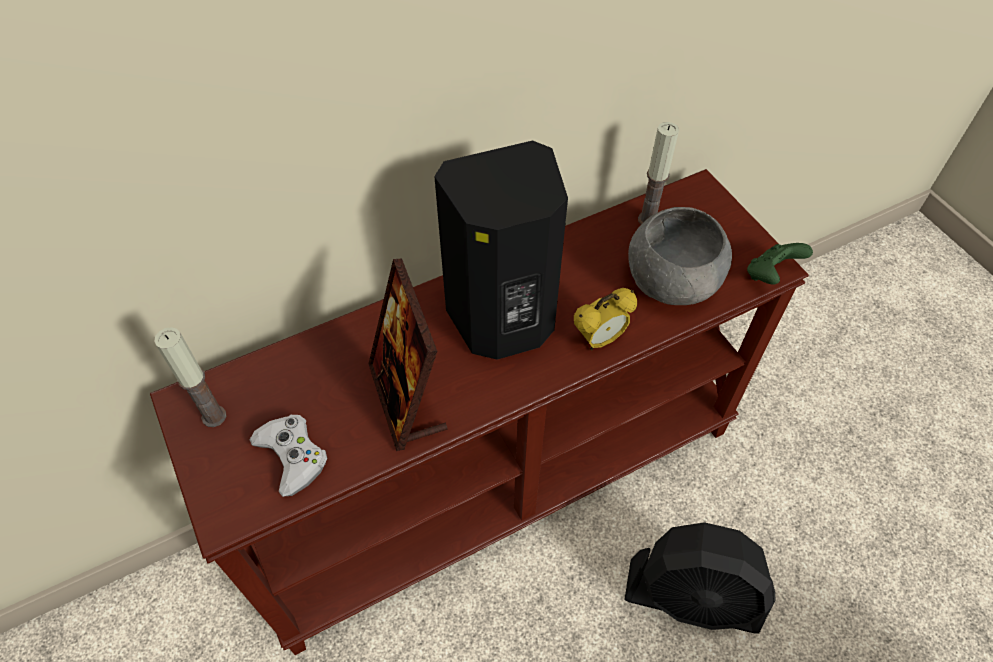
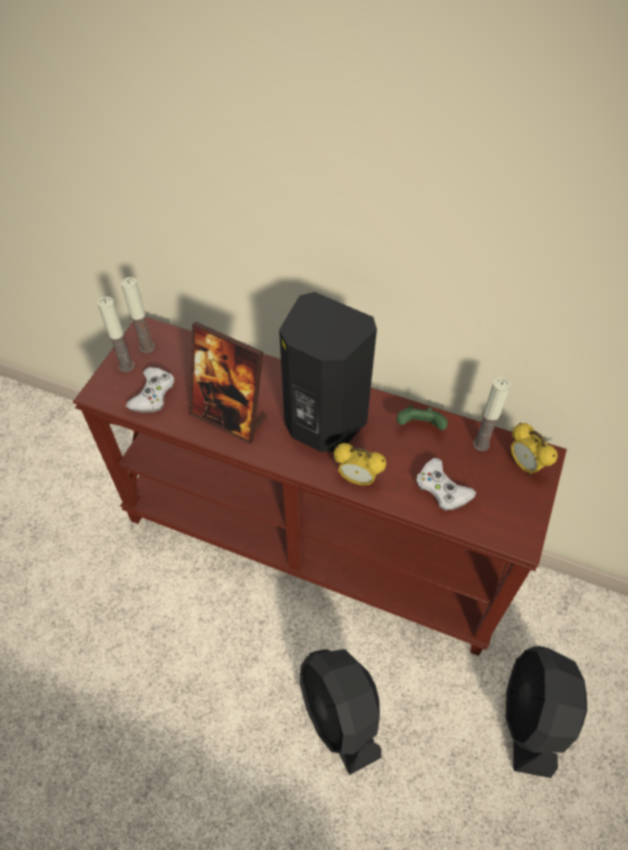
camera: 50 degrees right, 0 degrees up
picture frame [369,258,448,451] -> picture frame turned 90 degrees counterclockwise [189,322,267,444]
grey bowl [628,207,732,305] -> white game controller [416,458,476,510]
green game controller [747,243,813,284] -> green game controller moved to [397,405,448,430]
none -> candle [97,296,135,372]
none -> black fan [506,646,587,778]
none -> alarm clock [511,423,558,475]

